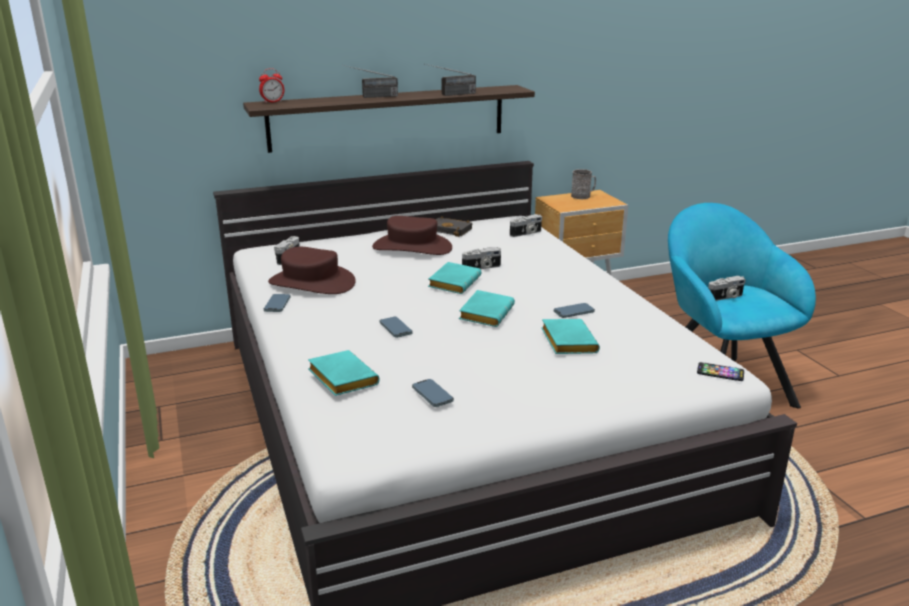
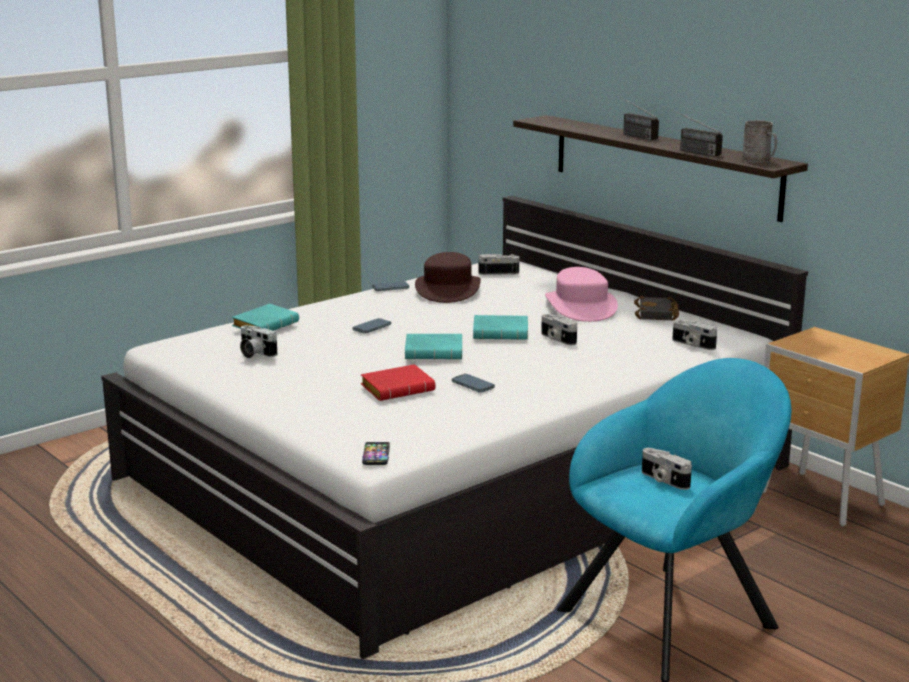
camera: 70 degrees right, 5 degrees down
alarm clock [259,69,284,103] -> none
brown hat [372,216,452,255] -> pink hat [545,267,618,322]
phone [412,379,454,407] -> camera [240,325,277,358]
turquoise book [541,319,600,354] -> red book [361,364,435,401]
grey mug [571,169,596,199] -> grey mug moved to [742,120,777,163]

